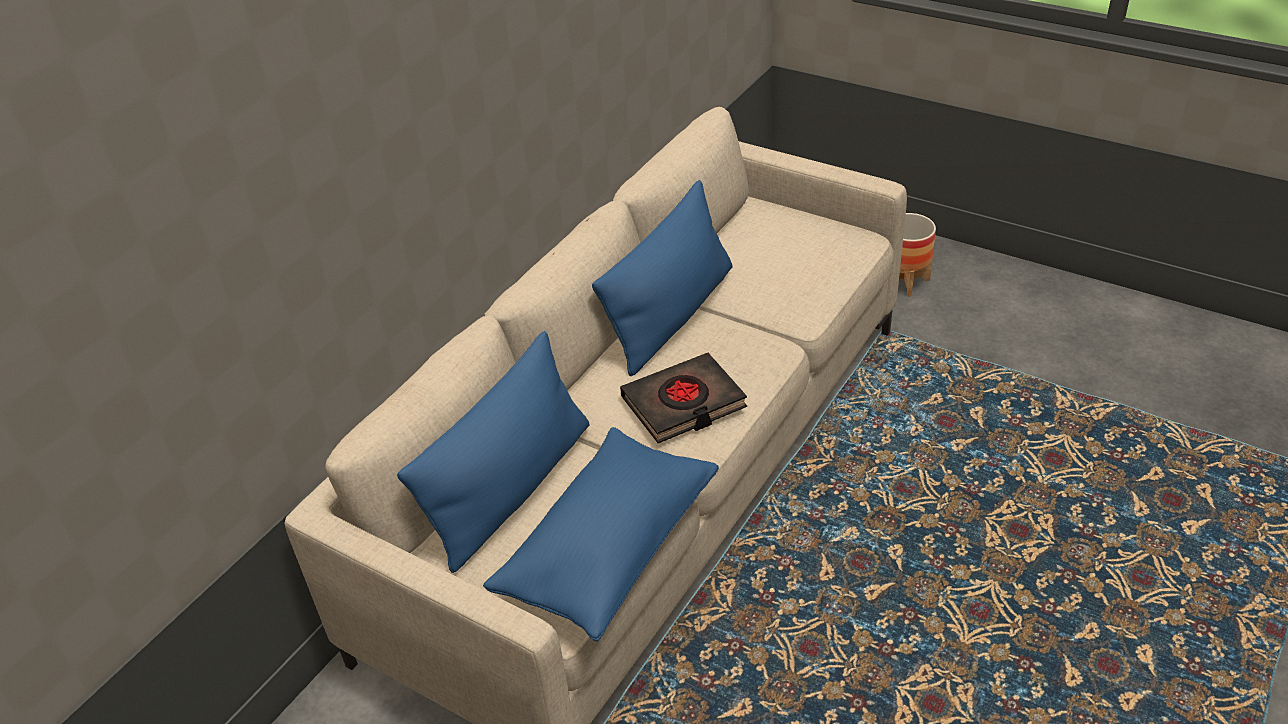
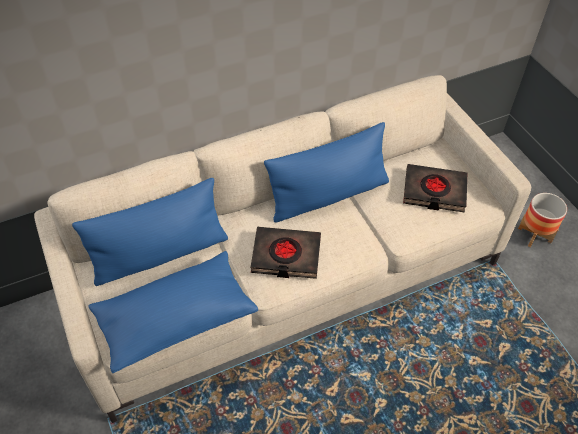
camera: 30 degrees right, 10 degrees up
none -> black book [403,164,467,212]

